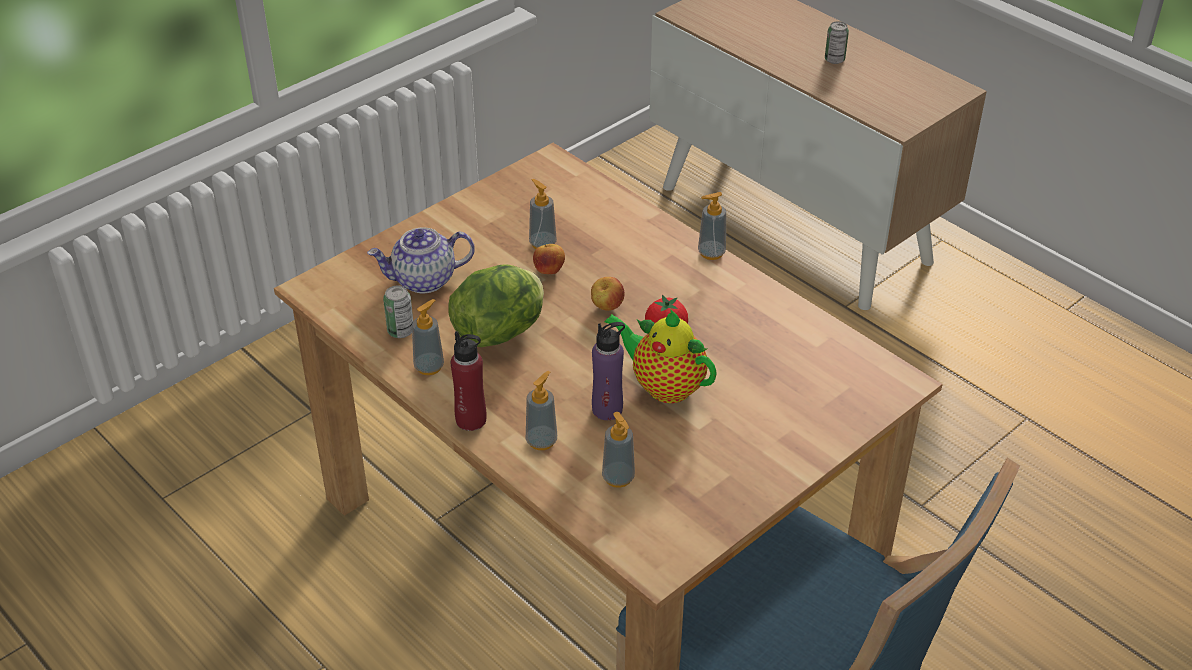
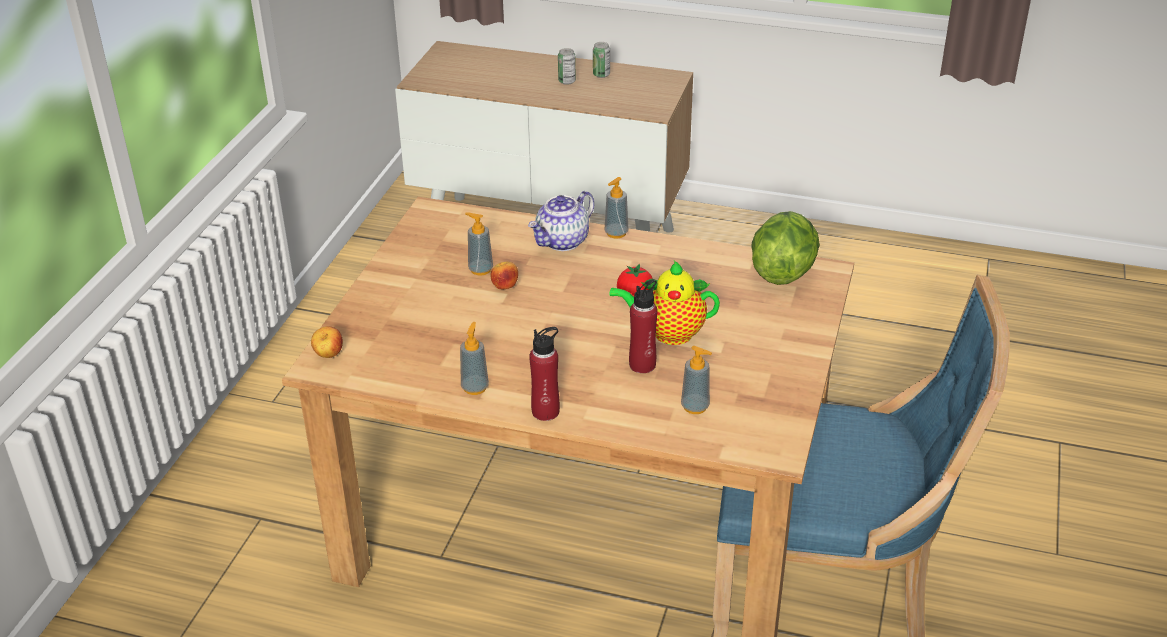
camera: 30 degrees left, 5 degrees down
teapot [367,227,475,293] -> teapot moved to [528,191,594,251]
can [383,286,413,338] -> can moved to [593,42,610,78]
lettuce [448,264,544,347] -> lettuce moved to [752,211,820,285]
soap dispenser [526,371,557,450] -> none
apple [591,277,624,311] -> apple moved to [311,326,343,358]
purple bottle [592,322,625,420] -> red bottle [629,279,658,373]

